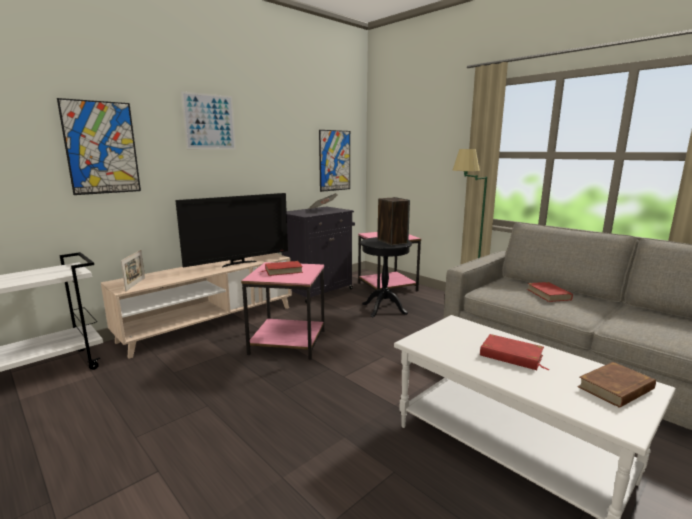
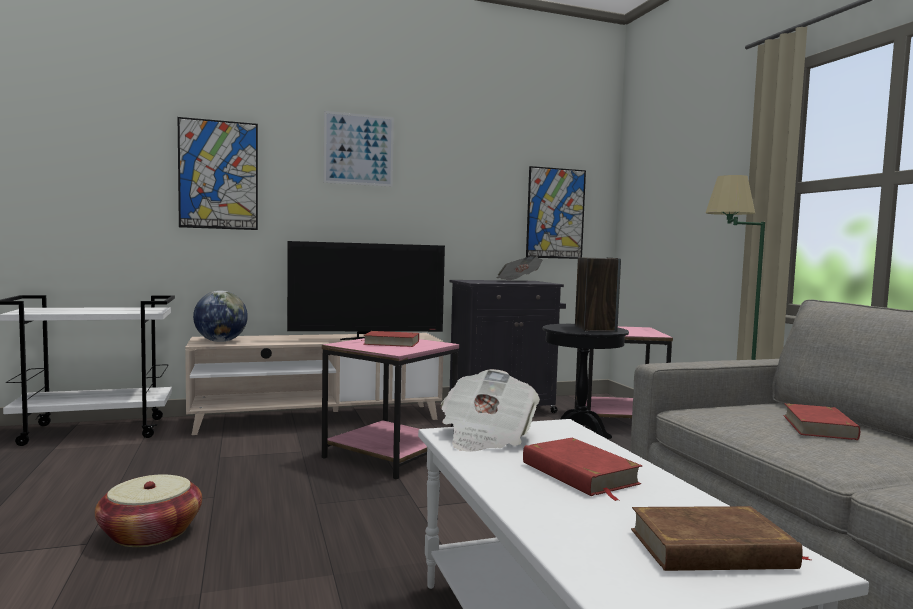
camera: 25 degrees right, 10 degrees down
picture frame [121,250,145,291] -> globe [193,291,248,342]
none -> basket [95,475,202,547]
none -> newspaper [441,369,540,452]

